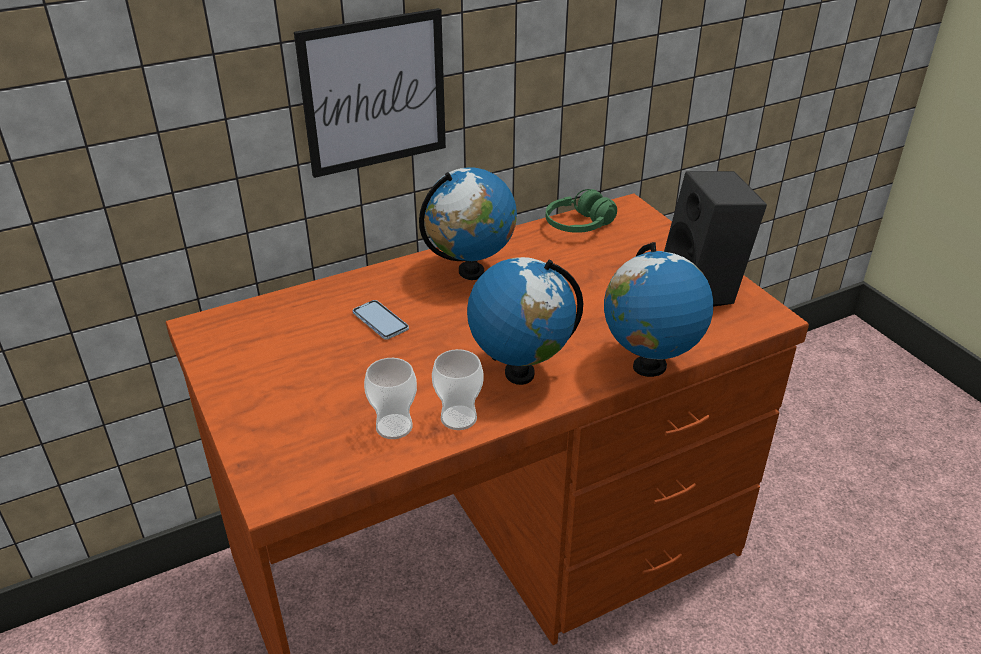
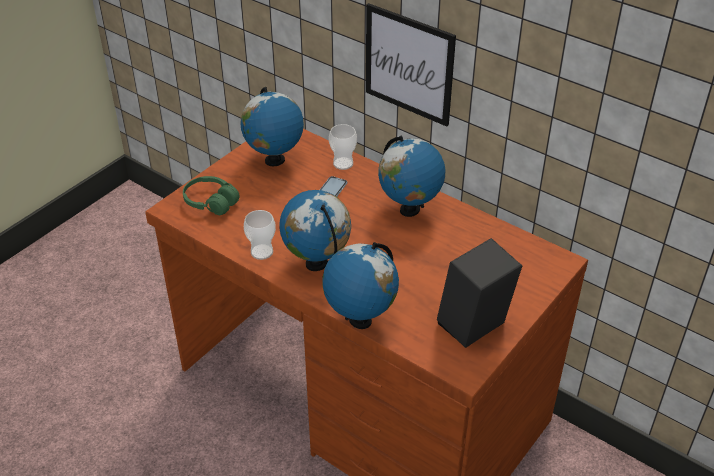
camera: 65 degrees right, 5 degrees up
cup [364,358,417,439] -> cup moved to [329,124,357,170]
green headphones [546,189,617,233] -> green headphones moved to [183,176,240,215]
none -> globe [240,87,304,166]

